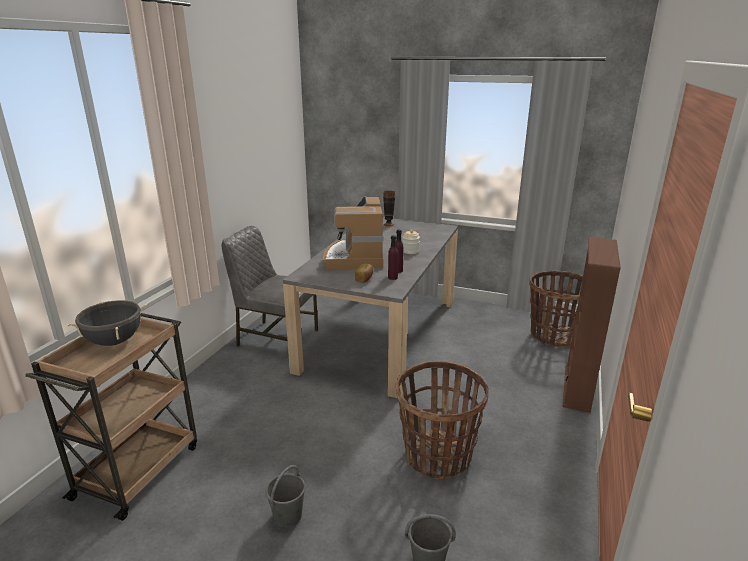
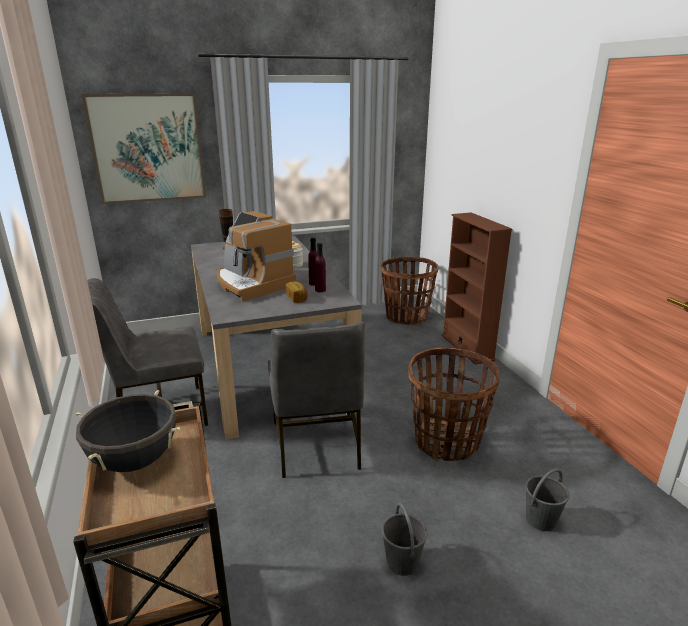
camera: 40 degrees left, 0 degrees up
none -> picture [81,93,206,204]
none -> grey chair [268,322,365,478]

